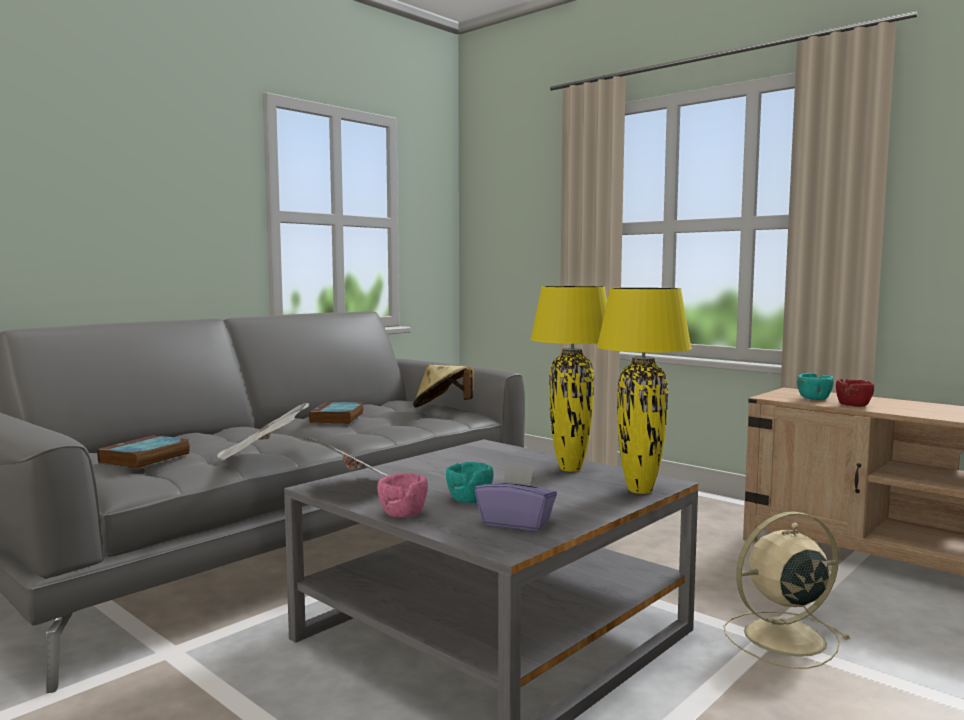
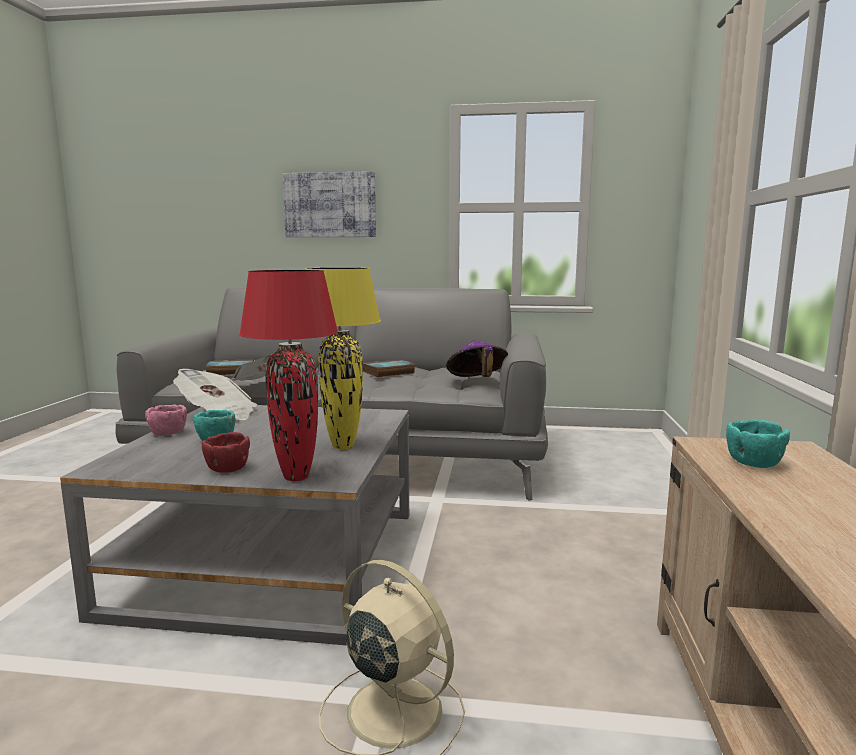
camera: 55 degrees right, 5 degrees up
beige hat [413,365,474,407] -> purple hat [446,340,508,377]
purple tissue box [475,463,557,531] -> none
yellow table lamp [597,288,692,494] -> red table lamp [239,270,338,481]
red bowl [836,379,874,407] -> red bowl moved to [202,432,250,473]
none -> picture [282,171,376,237]

